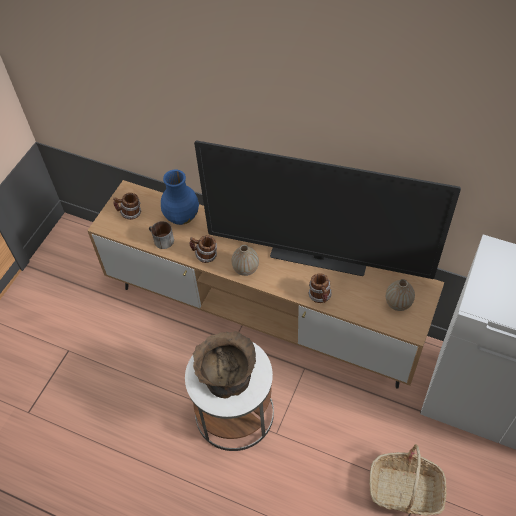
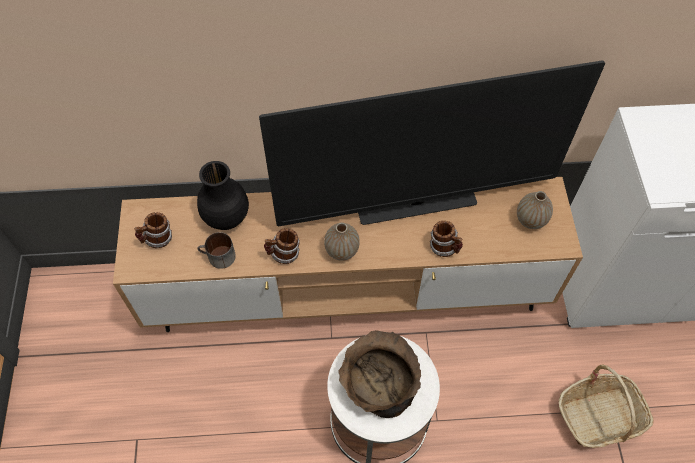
camera: 30 degrees left, 5 degrees up
blue vase [161,170,199,225] -> black vase [197,161,249,230]

